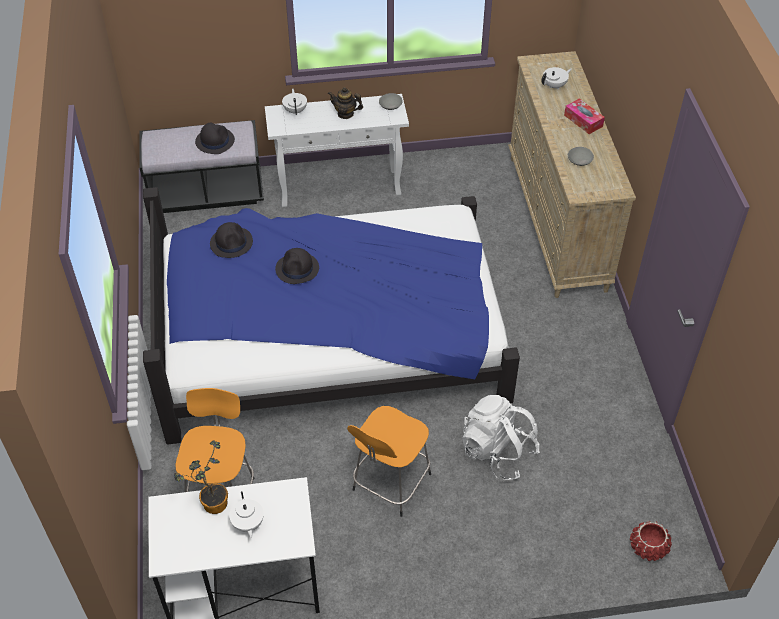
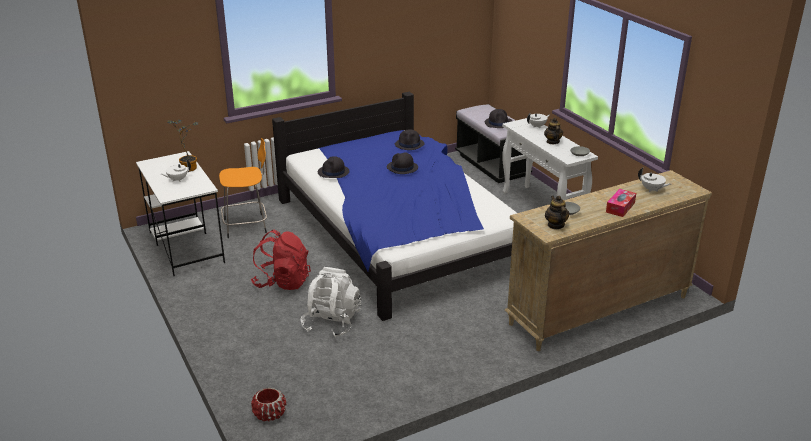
camera: 70 degrees right, 20 degrees down
orange stool [347,406,431,517] -> red backpack [251,230,311,290]
none -> black hat [318,156,349,178]
none -> teapot [545,196,569,229]

